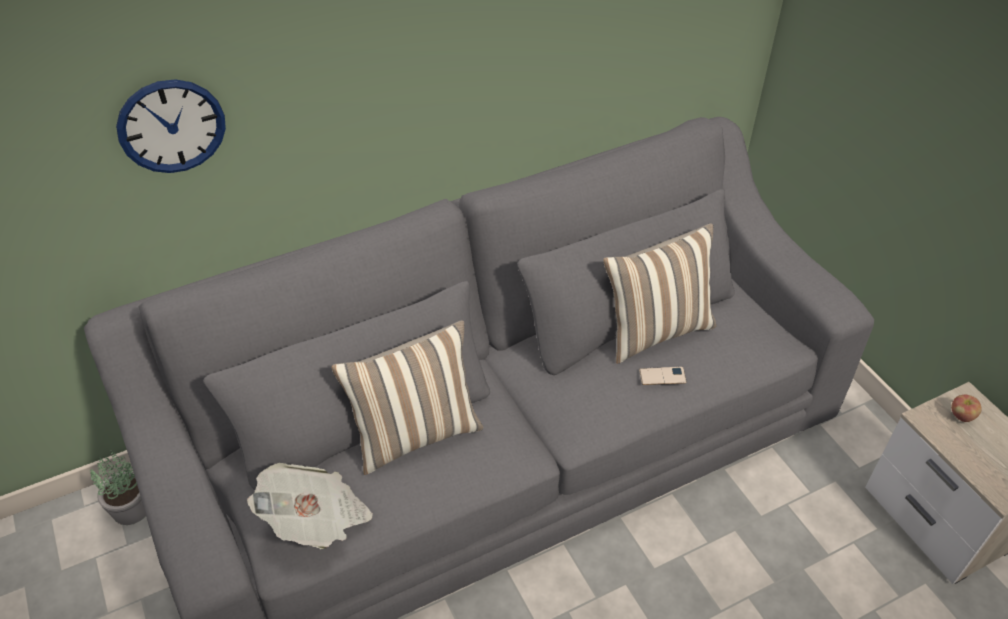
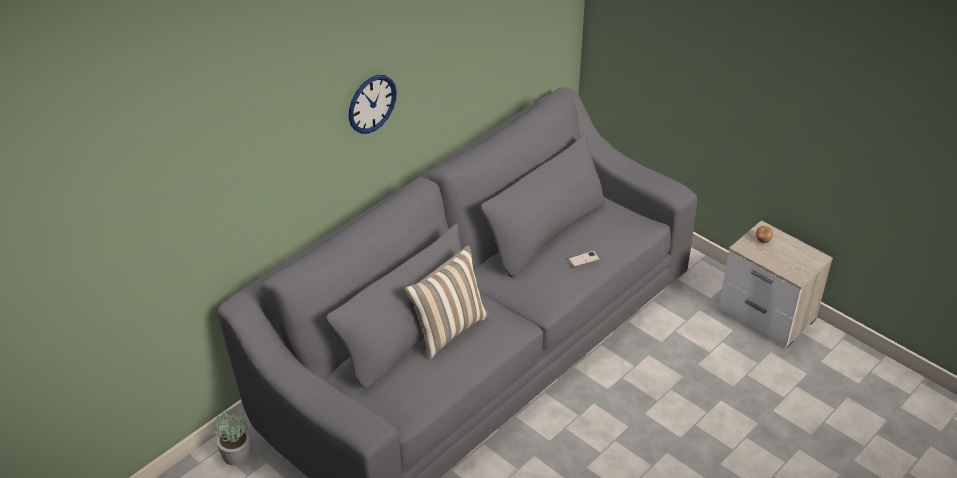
camera: 20 degrees left, 5 degrees down
wall clock [116,79,226,173] -> wall clock moved to [349,75,397,134]
newspaper [247,463,373,549] -> none
pillow [603,223,716,364] -> none

